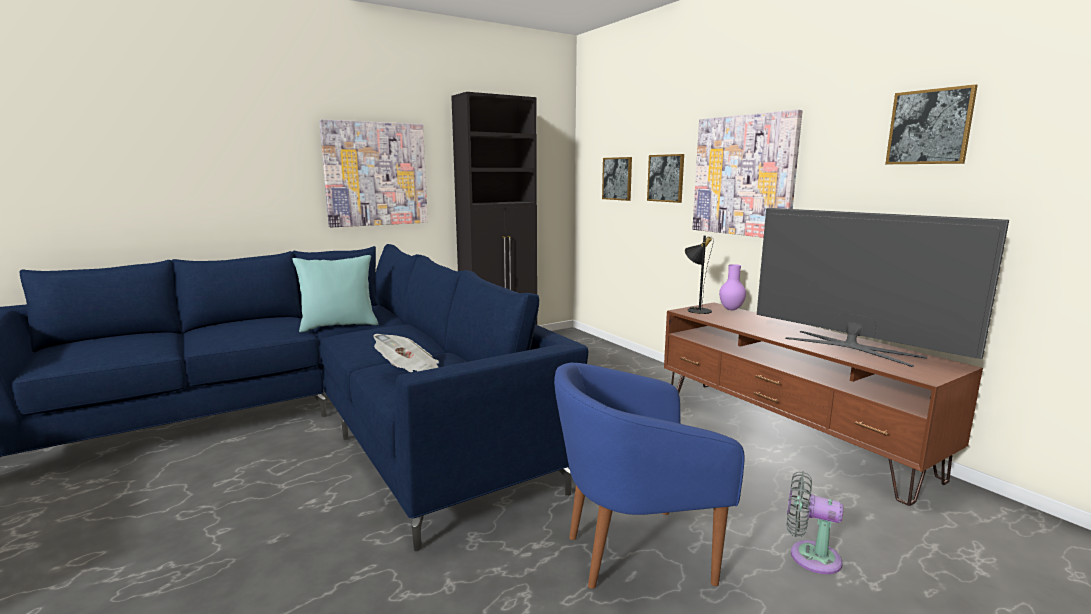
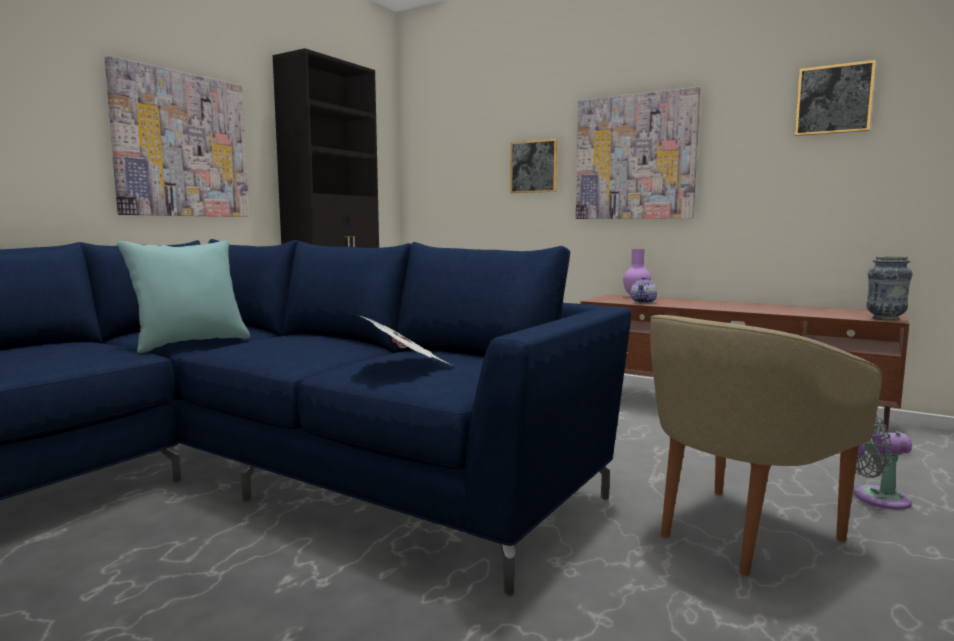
camera: 25 degrees left, 5 degrees down
blue armchair [554,363,745,589] -> beige armchair [650,315,882,576]
picture [602,157,632,201] -> none
black table lamp [685,235,714,314] -> none
television [757,208,1009,367] -> none
none -> teapot [630,277,657,303]
none -> vase [866,256,913,321]

